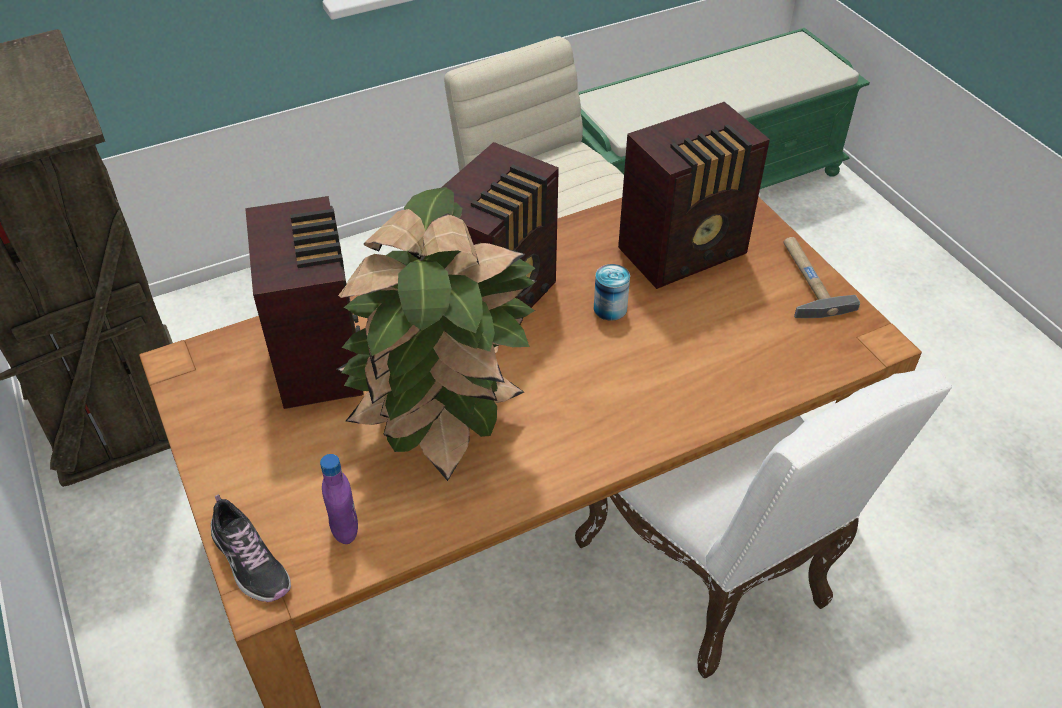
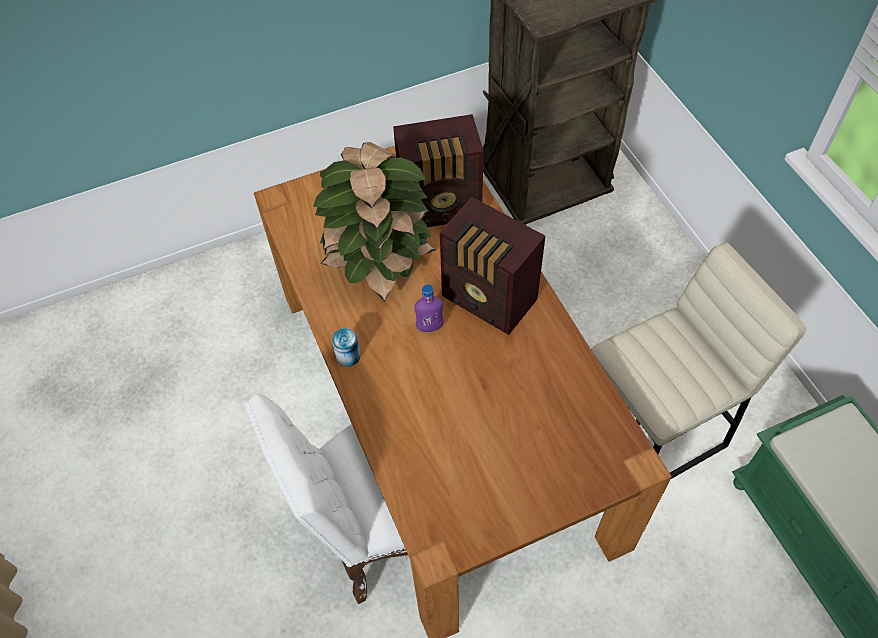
camera: 95 degrees right, 10 degrees up
shoe [211,494,291,602] -> none
purple bottle [320,454,358,544] -> purple bottle moved to [414,284,444,332]
can [594,264,630,321] -> can moved to [332,328,360,367]
radio [618,102,770,289] -> none
hammer [783,237,860,318] -> none

